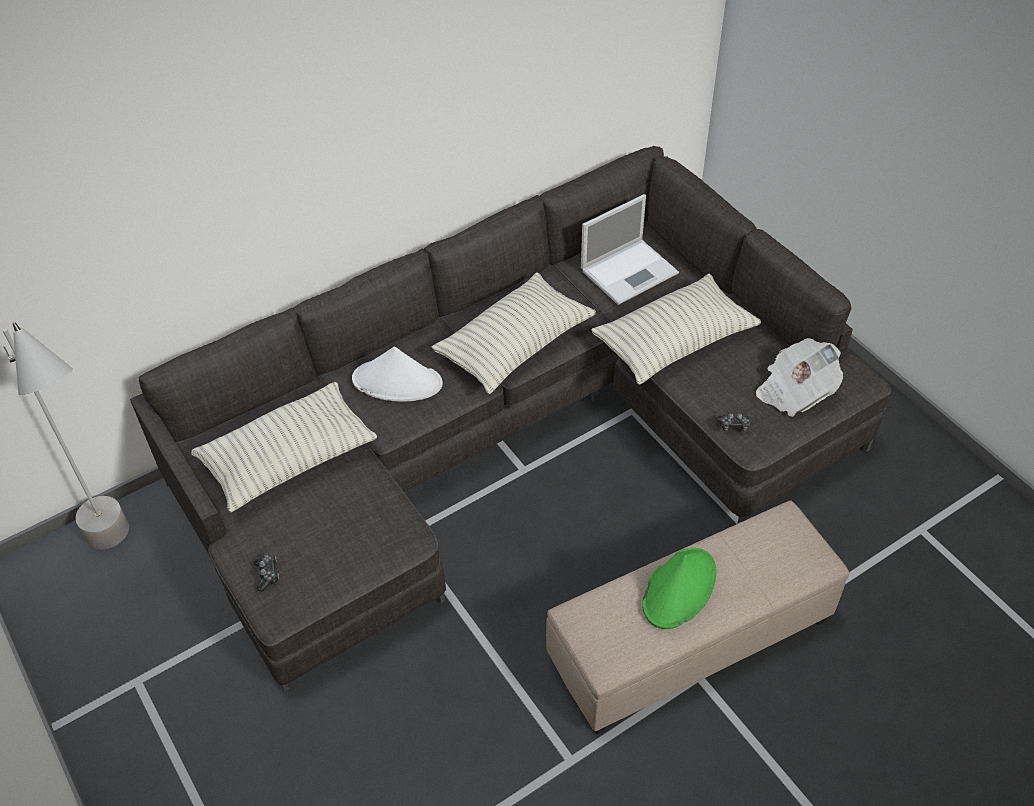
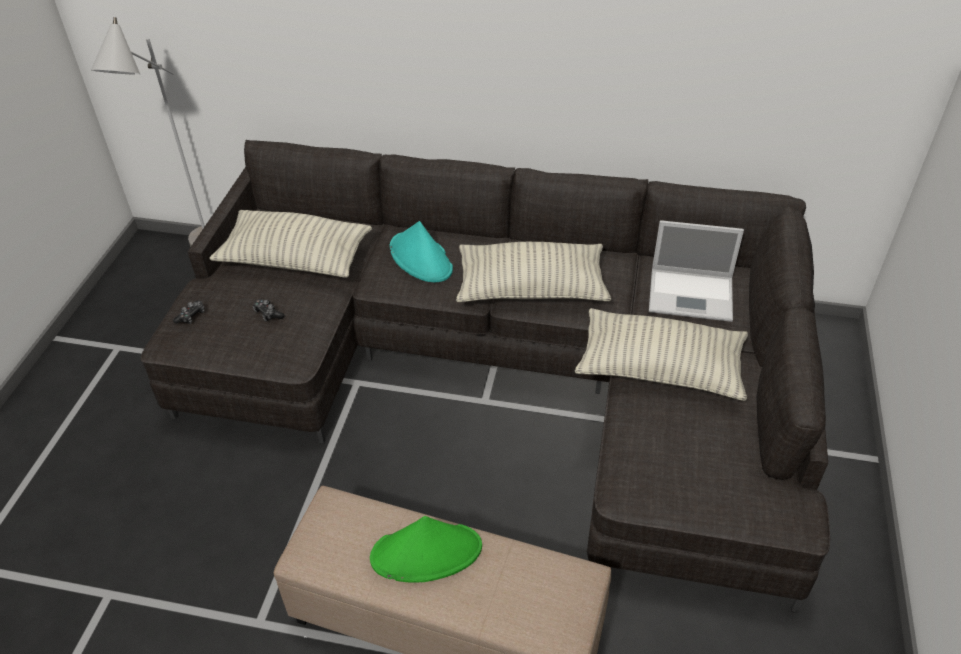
camera: 45 degrees right, 5 degrees down
white hat [352,346,443,401] -> turquoise hat [390,221,453,282]
game controller [716,413,751,432] -> game controller moved to [253,299,285,321]
newspaper [756,338,843,417] -> none

